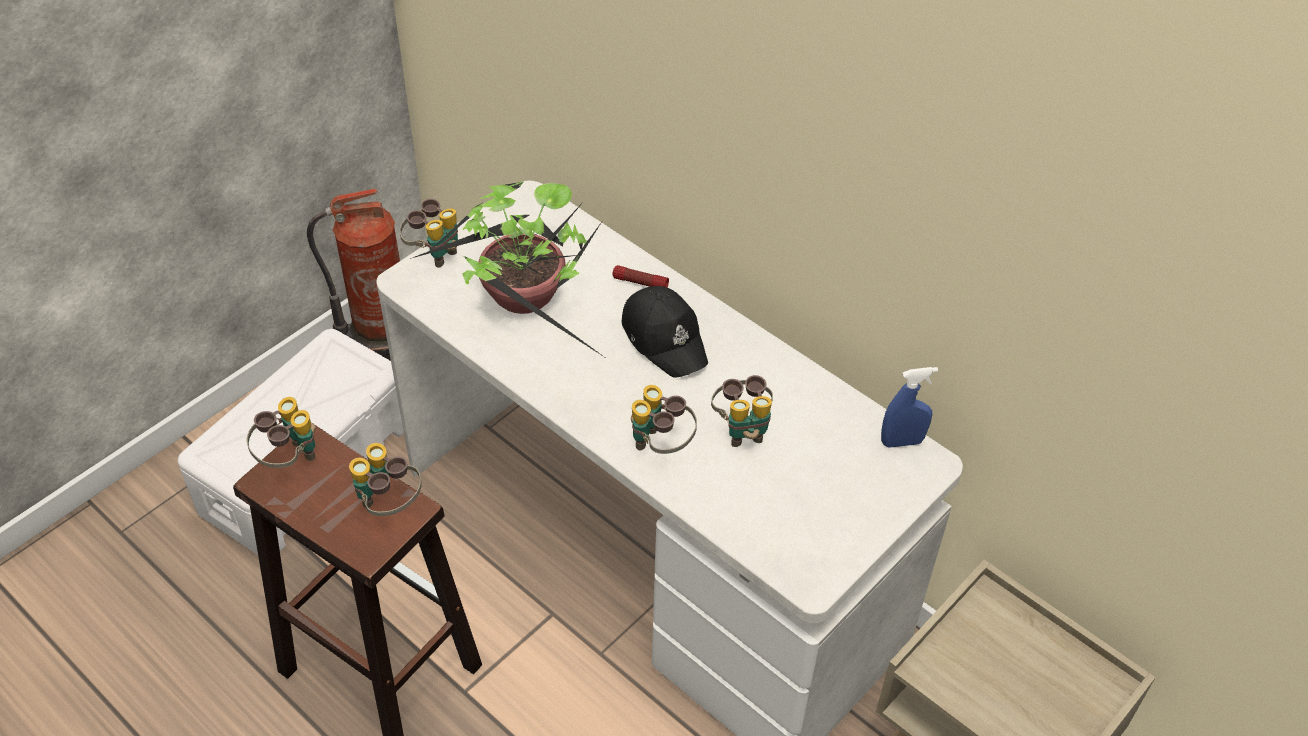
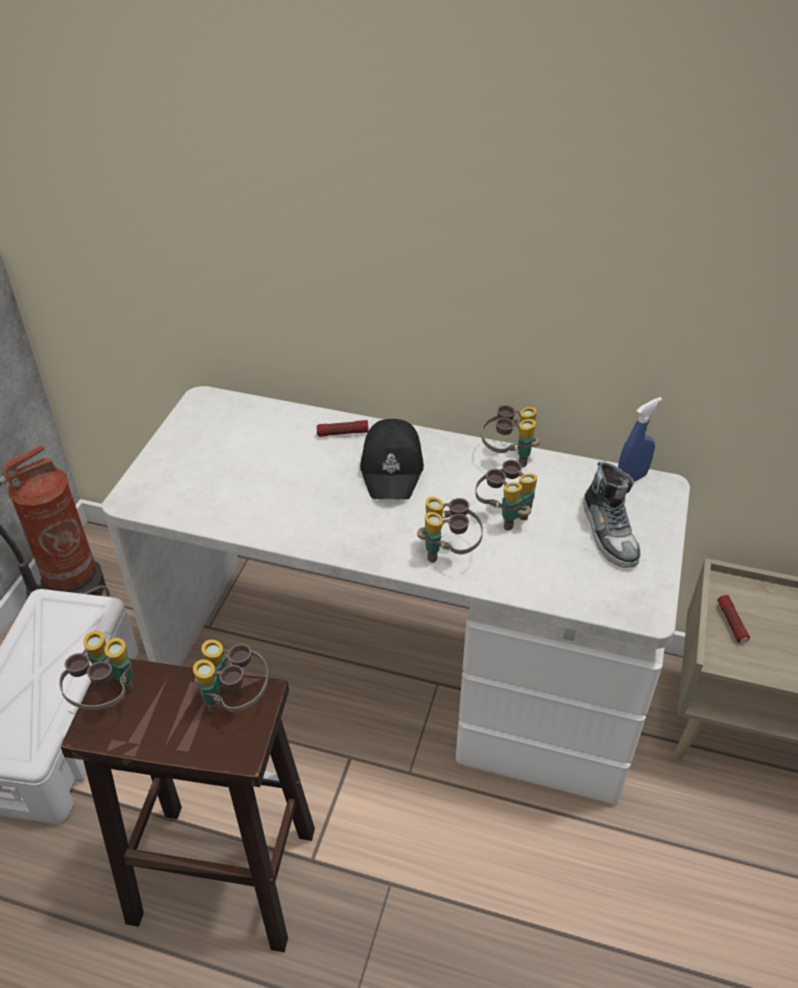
camera: 25 degrees left, 5 degrees down
binoculars [400,199,458,268] -> binoculars moved to [482,405,540,467]
potted plant [410,181,607,359] -> none
black cap [622,286,708,378] -> black cap turned 60 degrees clockwise [360,419,424,500]
none -> shoe [583,461,641,568]
none -> flashlight [717,595,750,644]

